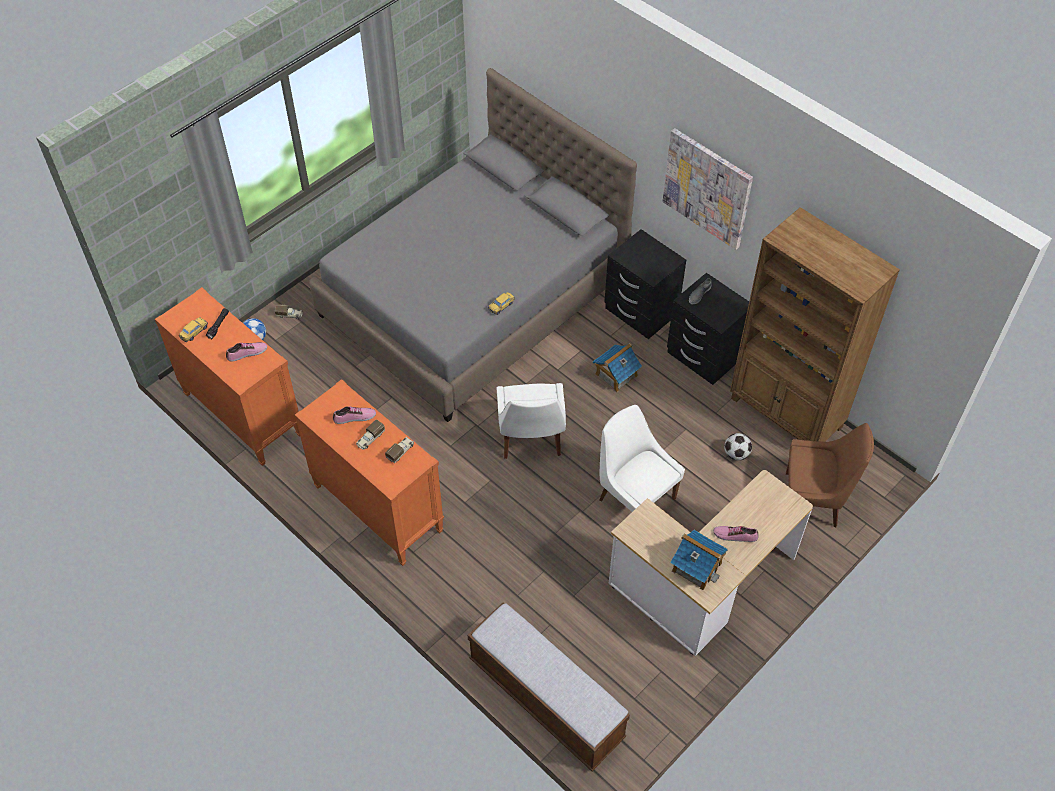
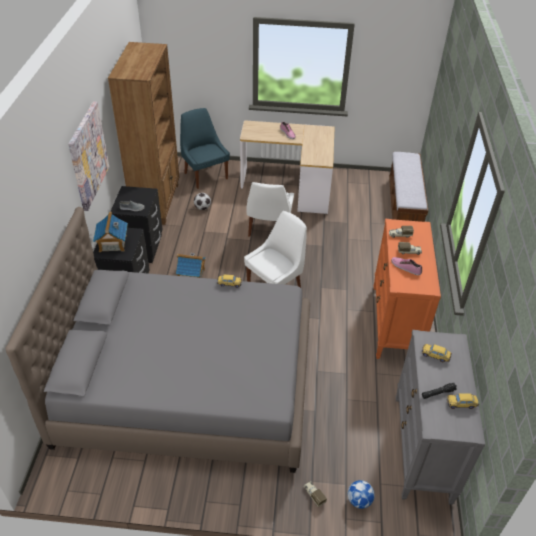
camera: 130 degrees left, 10 degrees down
orange dresser [155,287,300,466] -> grey dresser [396,330,486,505]
shoe [226,342,267,362] -> toy car [422,344,452,362]
toy house [670,530,728,590] -> toy house moved to [93,212,128,252]
brown chair [786,423,874,527] -> blue chair [180,108,230,189]

